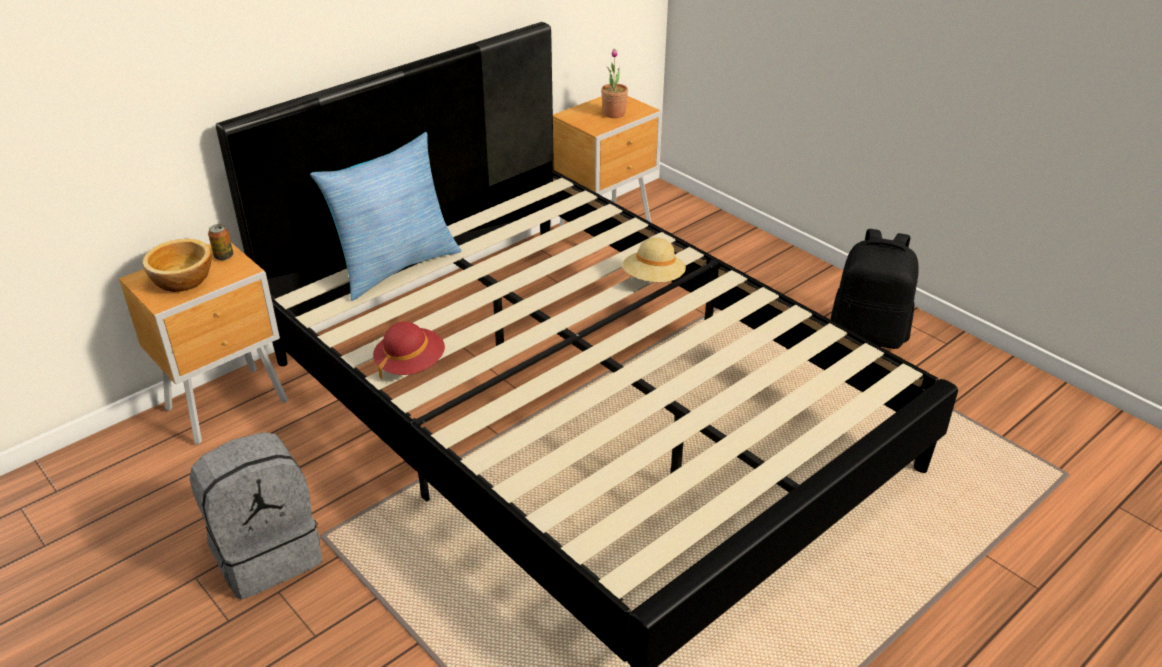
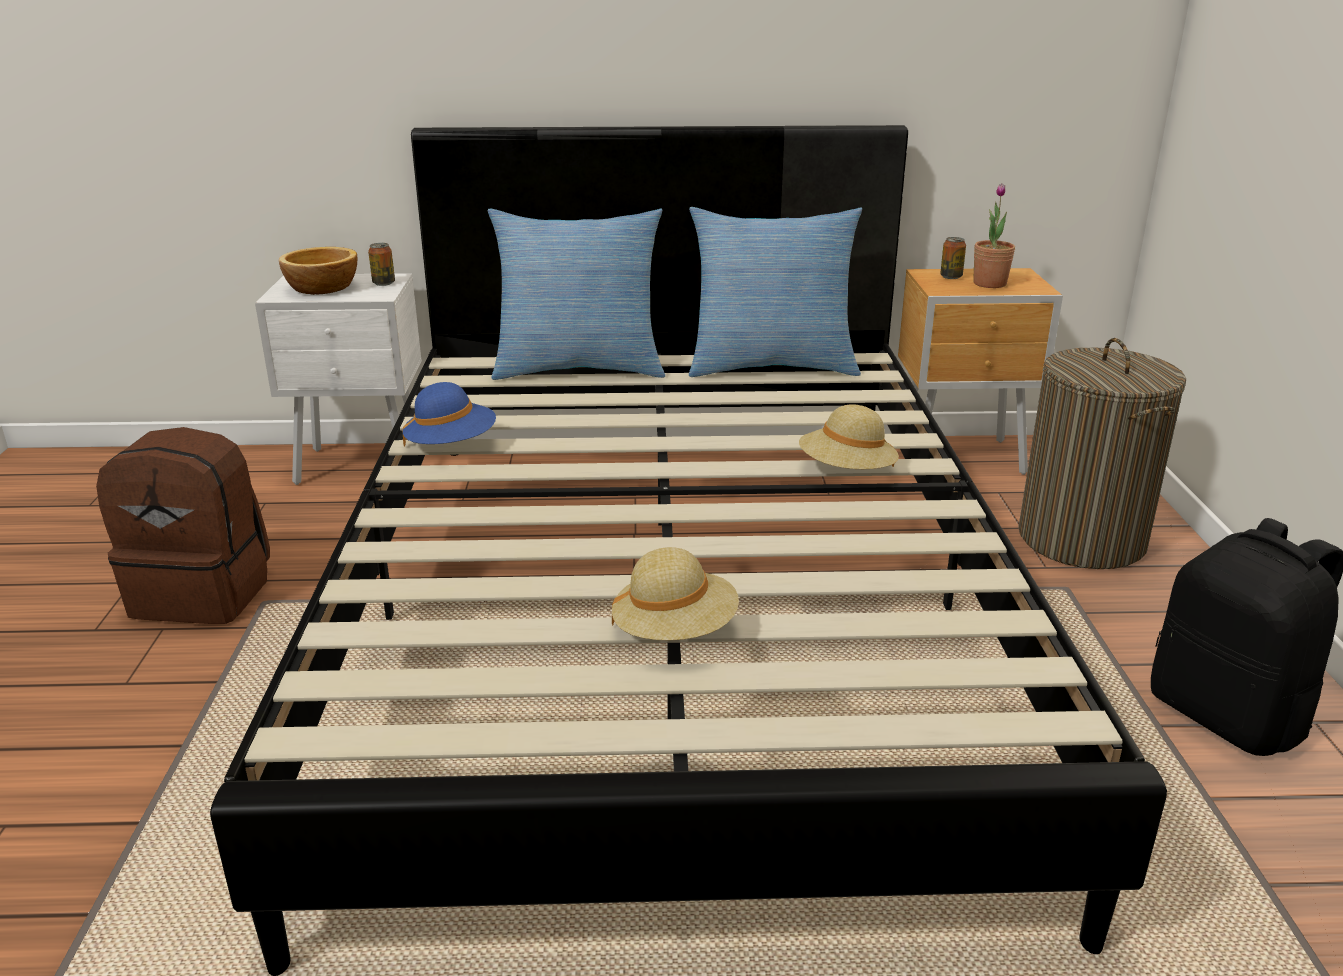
camera: 40 degrees right, 10 degrees down
brown nightstand [119,243,288,445] -> white nightstand [255,273,422,485]
grey backpack [190,432,322,600] -> brown backpack [96,427,270,624]
red hat [373,321,445,380] -> blue hat [402,382,496,447]
none -> beige hat [612,547,739,640]
none -> pillow [689,207,862,377]
none -> can [940,237,966,279]
none -> laundry basket [1018,338,1186,569]

